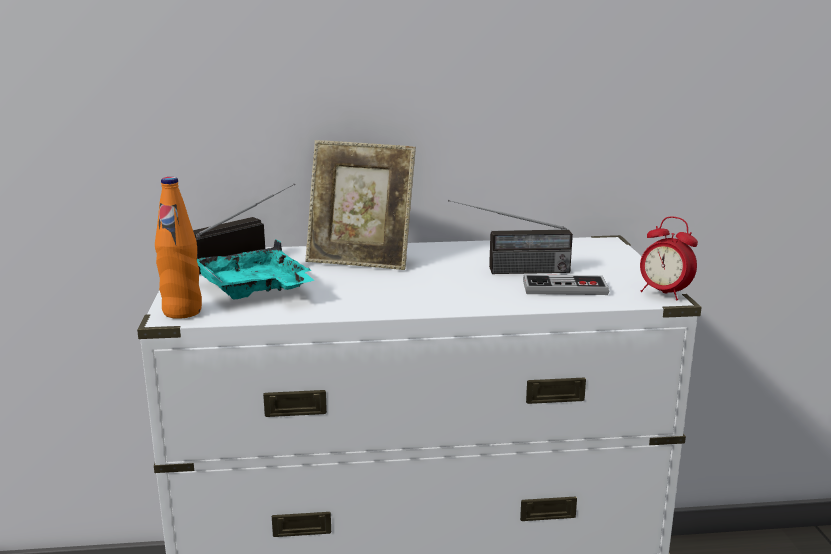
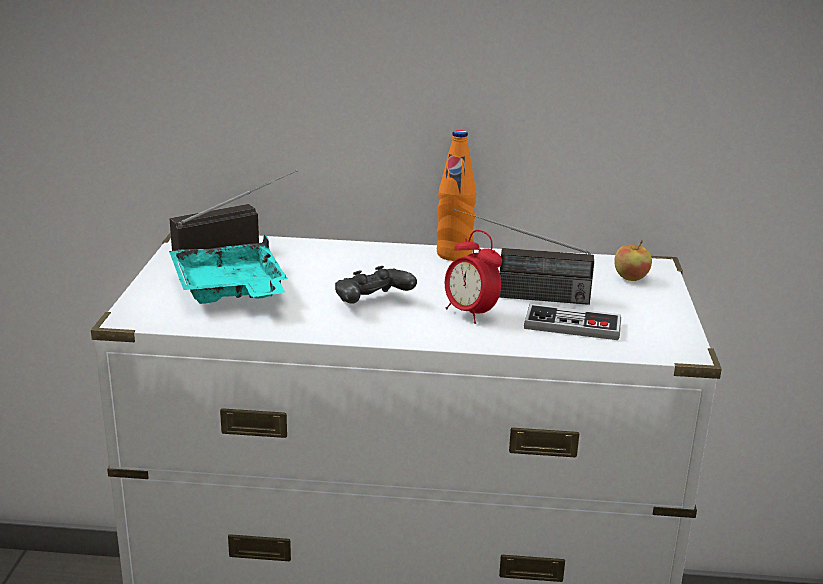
camera: 10 degrees right, 5 degrees up
orange bottle [155,177,202,319] -> orange bottle moved to [437,130,476,261]
picture frame [306,140,416,270] -> none
alarm clock [640,216,698,301] -> alarm clock moved to [445,230,502,324]
none -> black game controller [335,266,417,304]
none -> apple [614,240,652,281]

